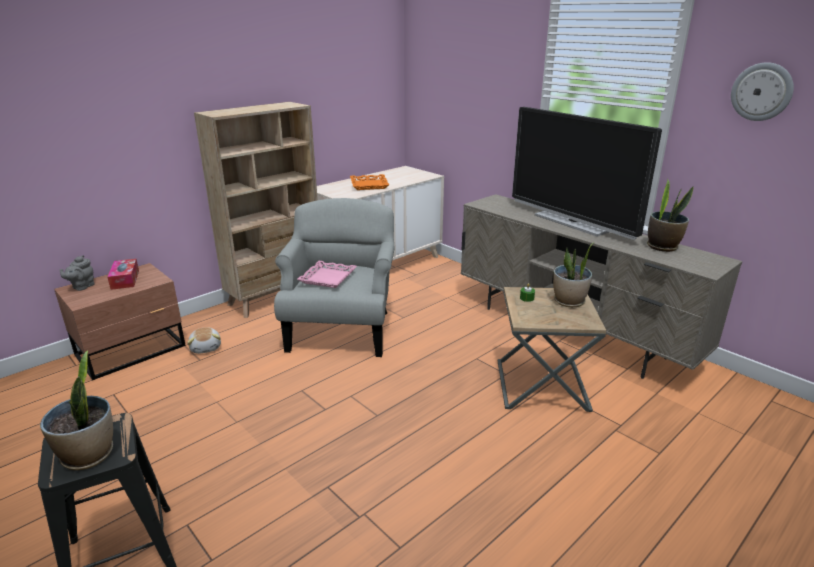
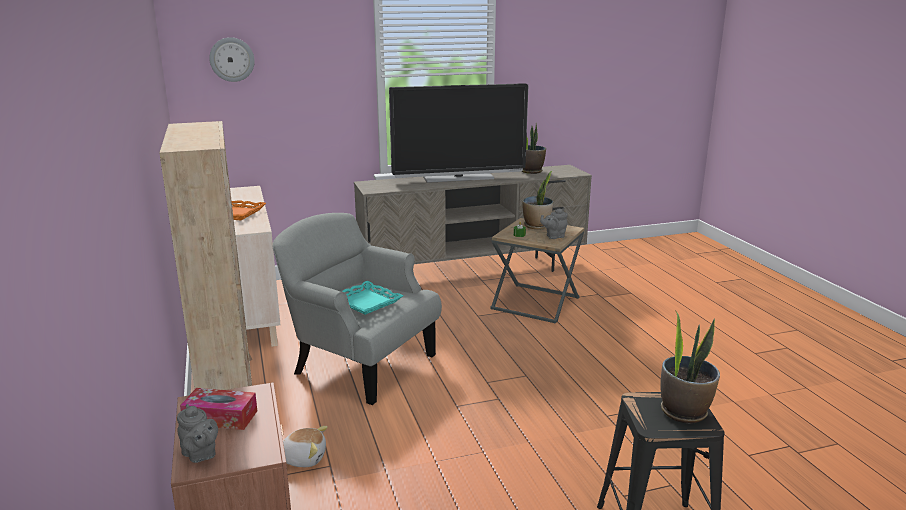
camera: 65 degrees left, 5 degrees down
pink tray [297,261,357,288] -> turquoise tray [342,281,403,315]
wall clock [731,62,794,121] -> wall clock moved to [209,37,255,82]
none -> grey teapot [540,208,568,239]

